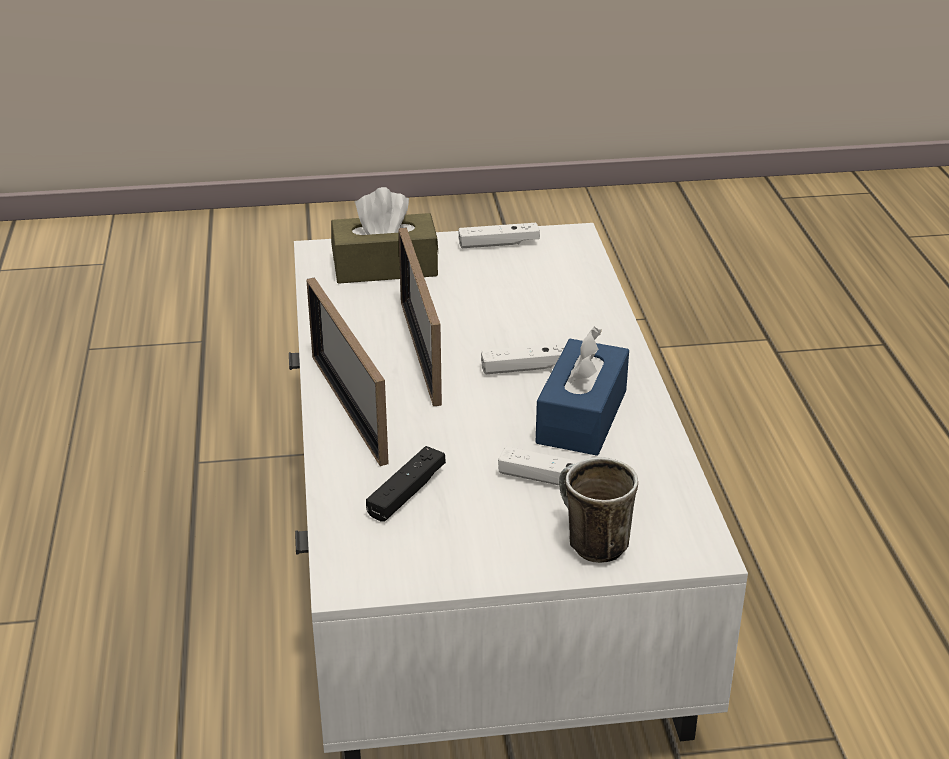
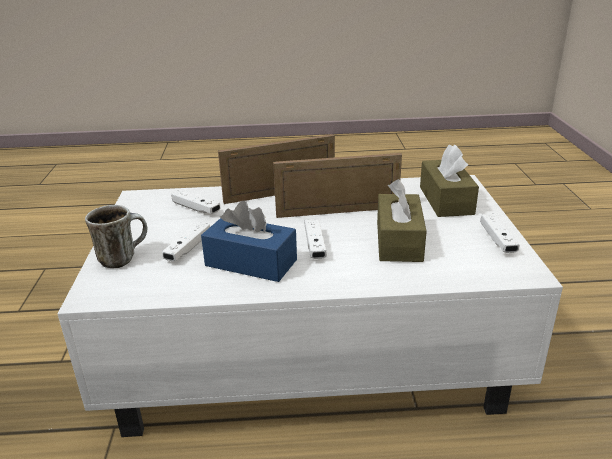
camera: 95 degrees right, 5 degrees down
black game controller [366,446,446,522] -> white game controller [171,189,221,214]
none -> brown tissue box [377,179,427,262]

